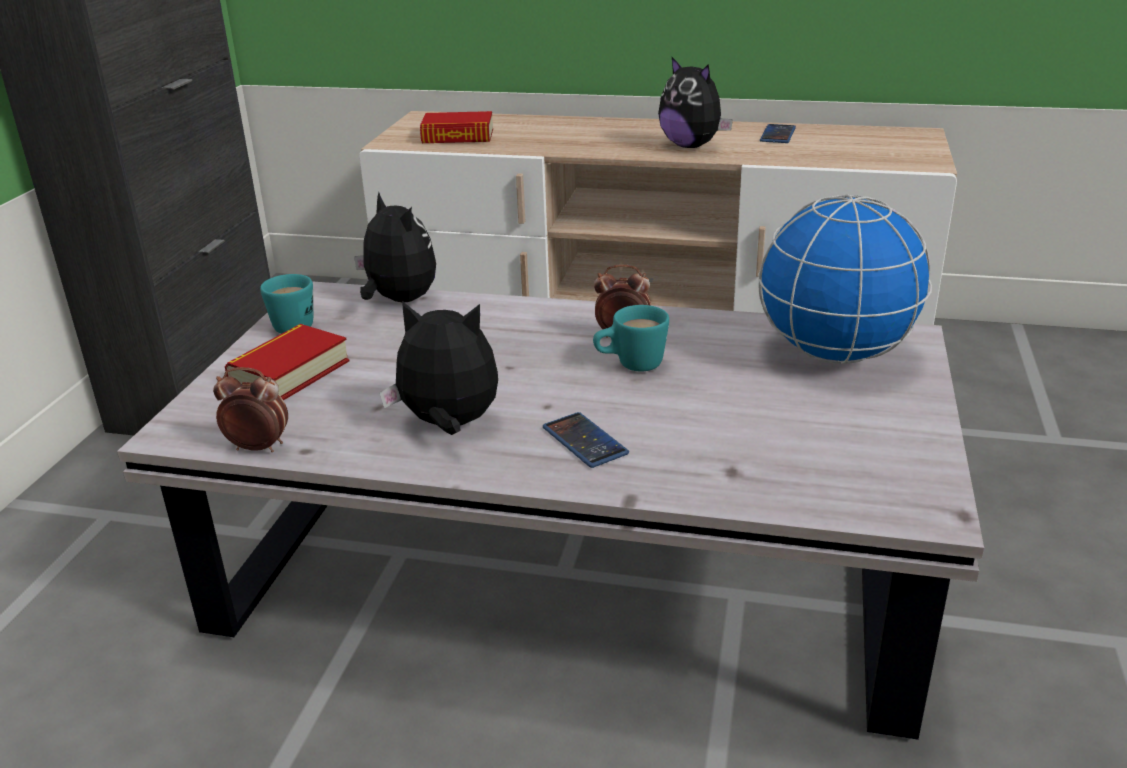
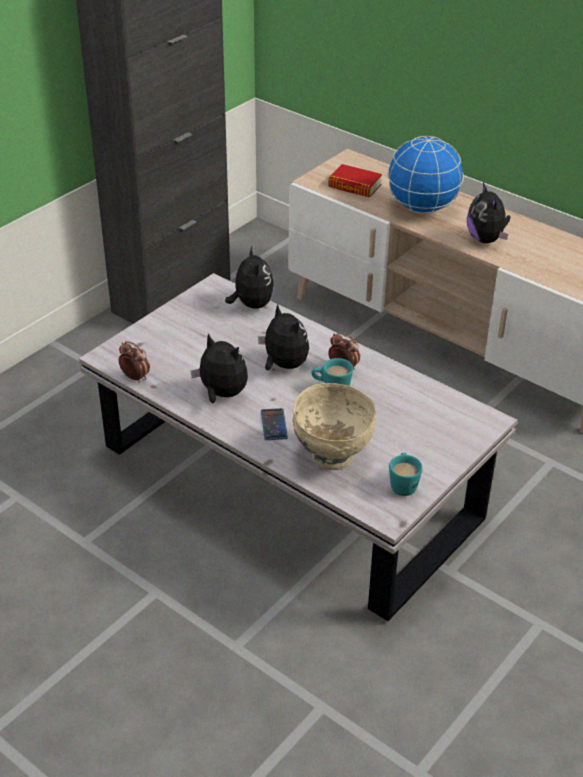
camera: 25 degrees right, 10 degrees up
book [225,324,350,401] -> none
turquoise mug [260,274,313,334] -> turquoise mug moved to [389,453,423,496]
globe [758,194,932,364] -> globe moved to [387,136,464,214]
phone [760,124,796,143] -> none
none -> plush toy [258,304,309,370]
none -> beige bowl [293,383,376,470]

